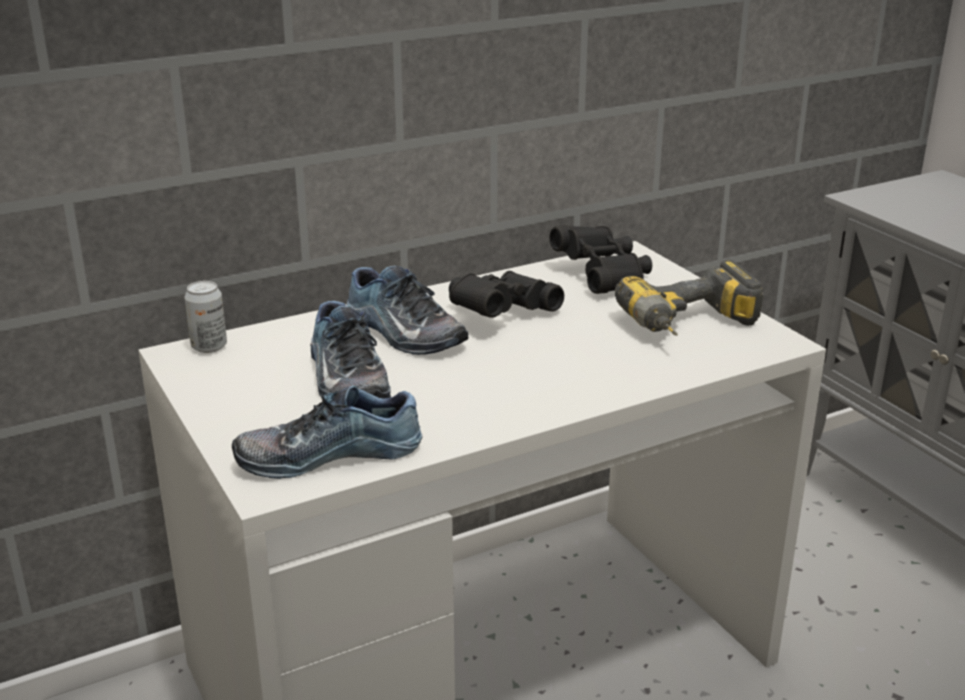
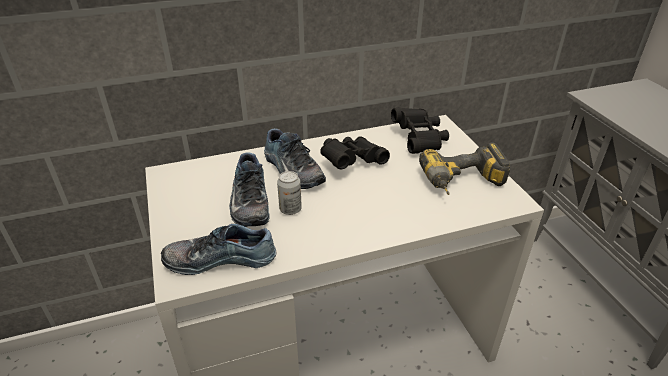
camera: 10 degrees right, 10 degrees up
can [184,281,227,353] -> can moved to [277,171,302,215]

